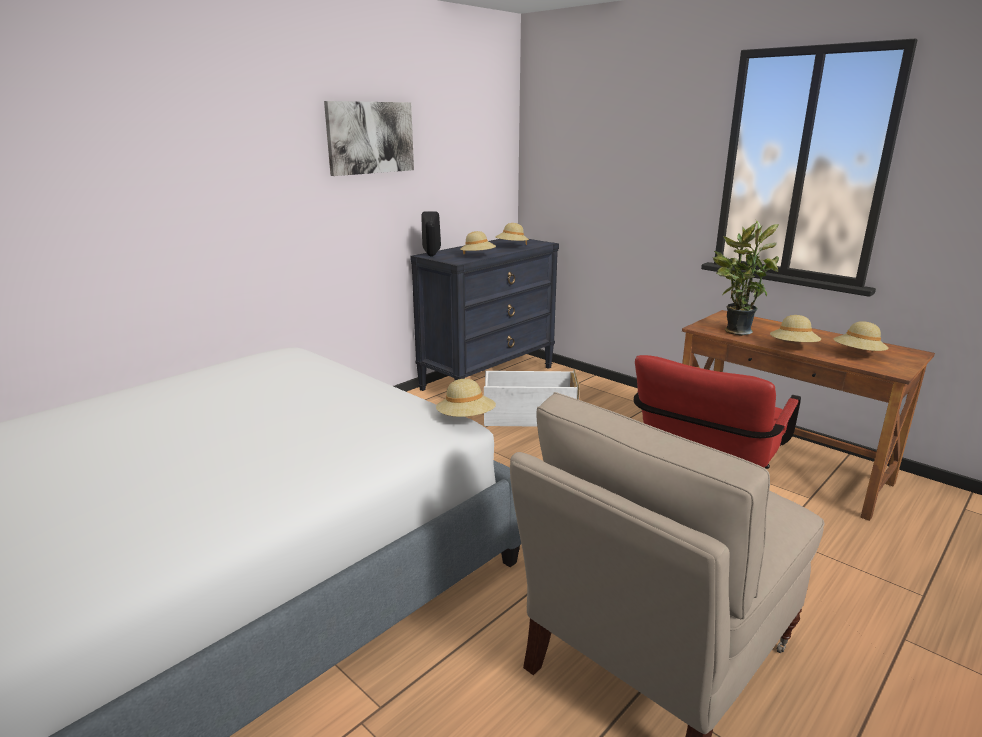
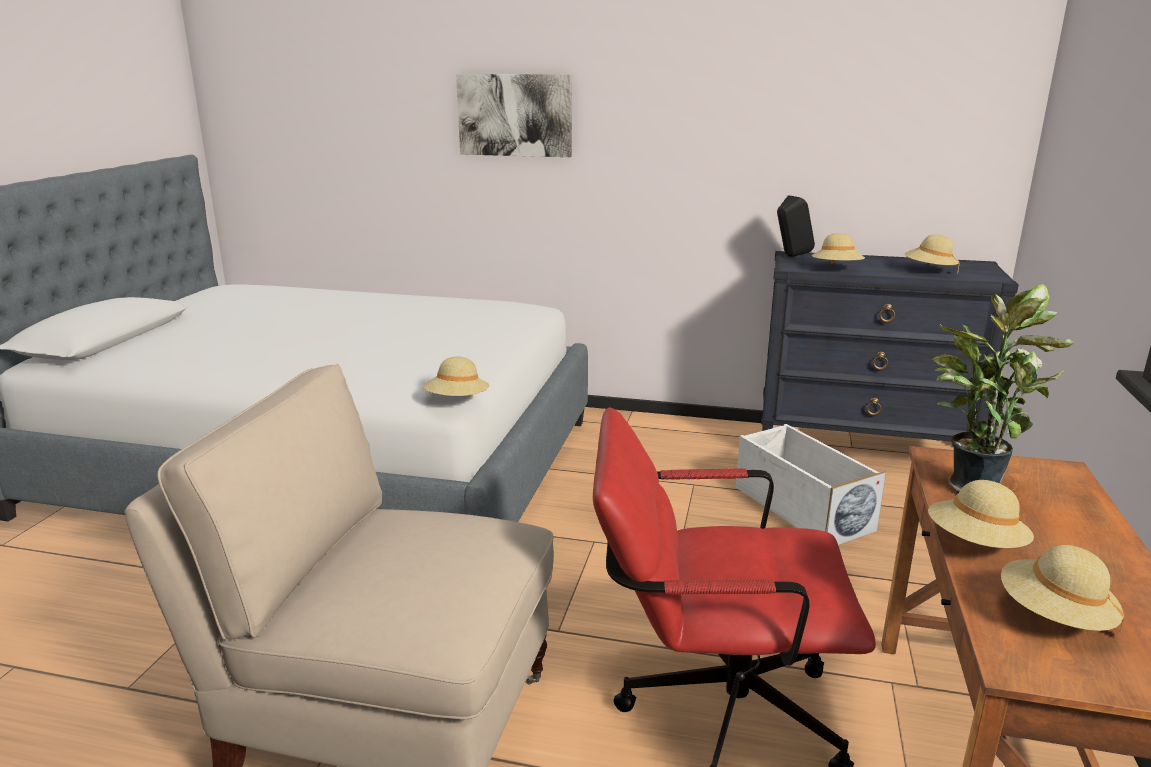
camera: 60 degrees right, 0 degrees up
picture [324,101,414,176] -> picture moved to [456,74,572,157]

